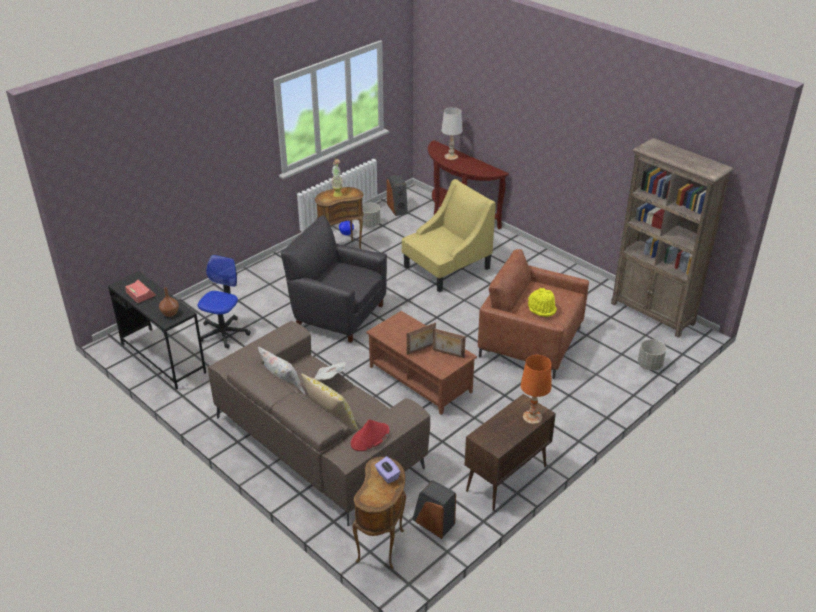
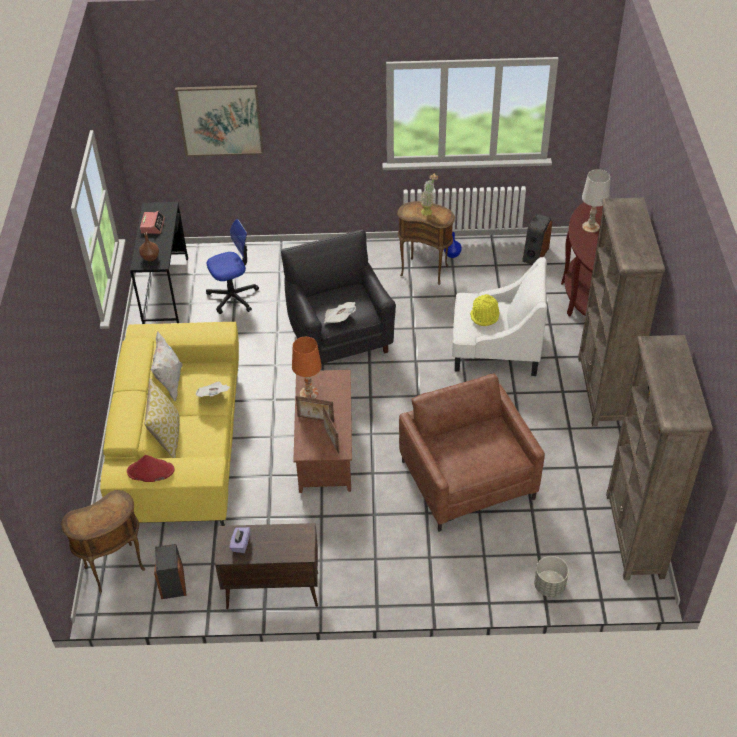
camera: 45 degrees right, 10 degrees up
brown sofa [208,321,430,526] -> yellow sofa [100,322,239,526]
grey planter [362,203,380,227] -> none
purple tissue box [375,456,400,484] -> purple tissue box moved to [229,527,250,553]
yellow armchair [402,179,496,292] -> white armchair [452,257,547,376]
orange table lamp [521,355,551,424] -> orange table lamp moved to [292,337,322,399]
yellow hat [528,288,557,317] -> yellow hat moved to [470,294,500,326]
none -> picture [175,85,264,157]
none -> newspaper [324,302,356,323]
none -> brown bookcase [578,198,665,427]

